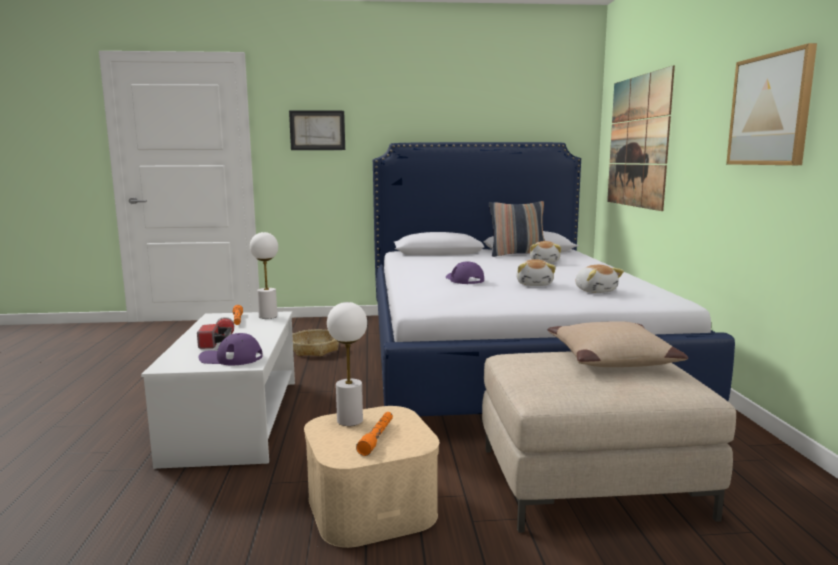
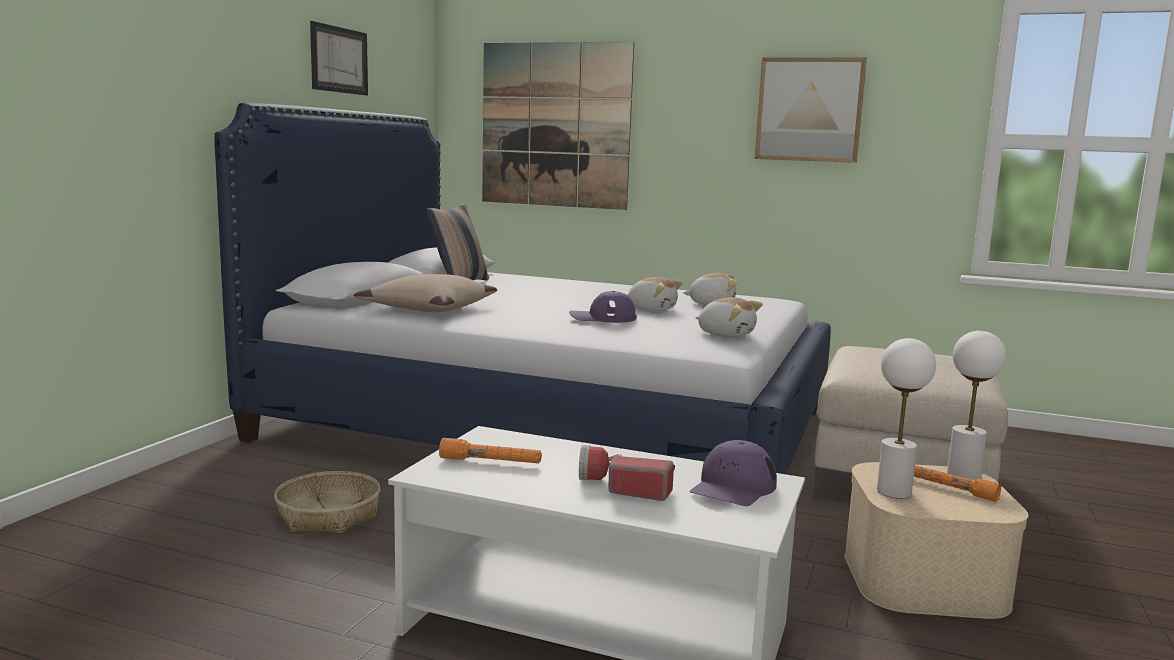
camera: 65 degrees left, 0 degrees up
white table lamp [250,232,278,319] -> white table lamp moved to [947,331,1006,480]
picture [289,111,345,150] -> picture moved to [310,21,368,95]
plush toy [530,241,561,263] -> plush toy moved to [695,297,763,337]
beige pillow [548,321,688,367] -> beige pillow moved to [354,274,497,312]

